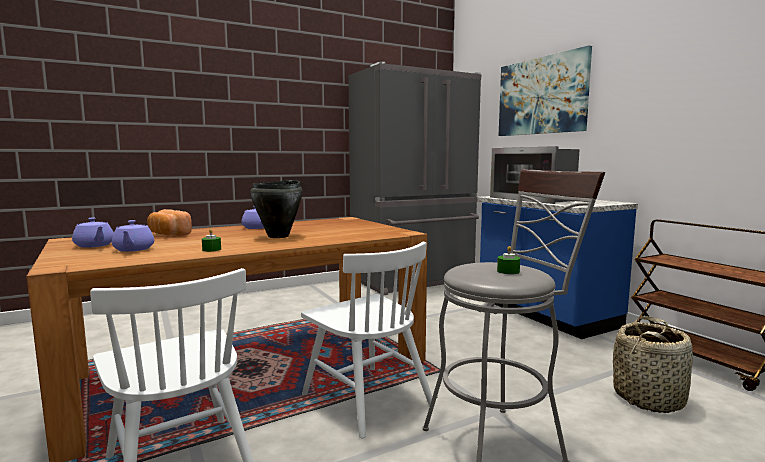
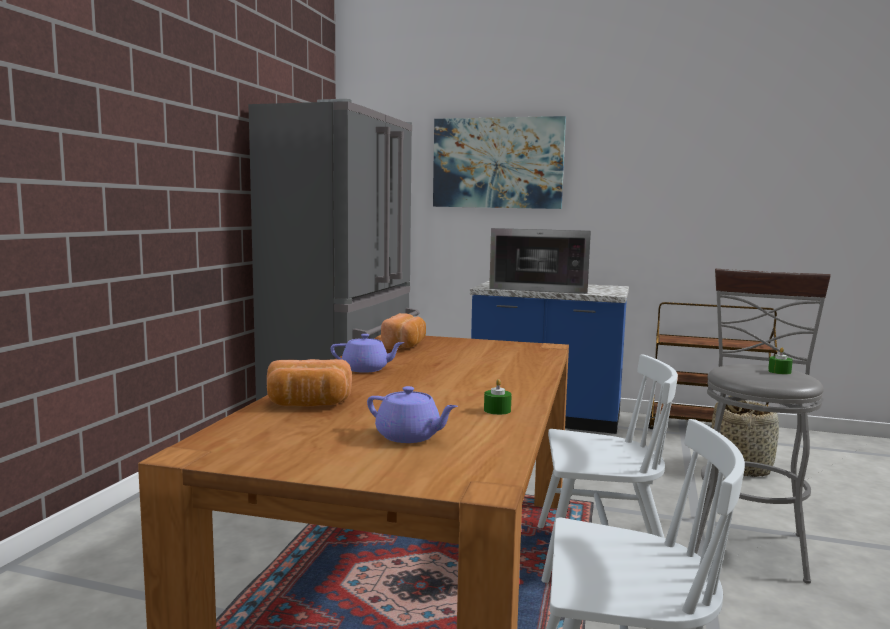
camera: 45 degrees left, 0 degrees up
purple teapot [72,218,114,248] -> none
black cooking pot [250,180,303,238] -> none
none -> bread [381,313,426,349]

